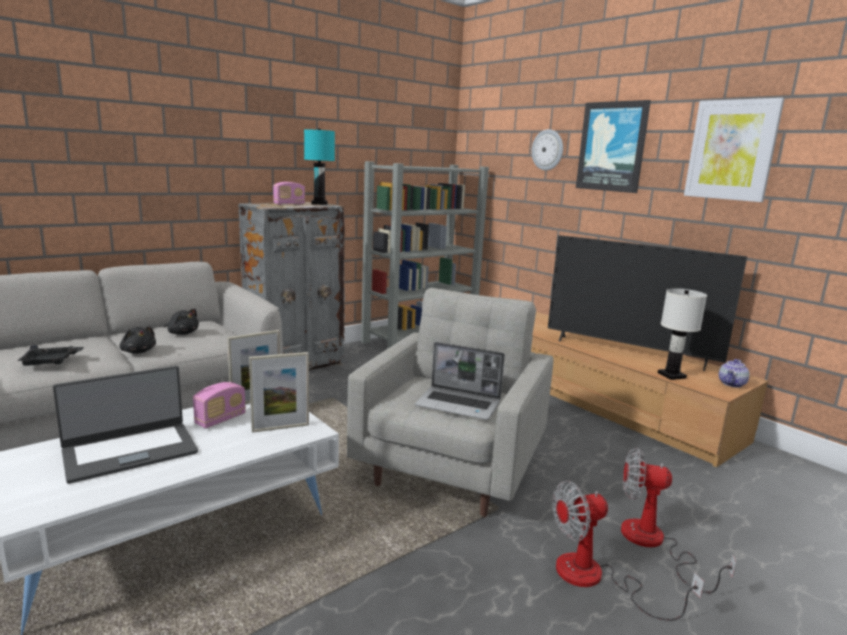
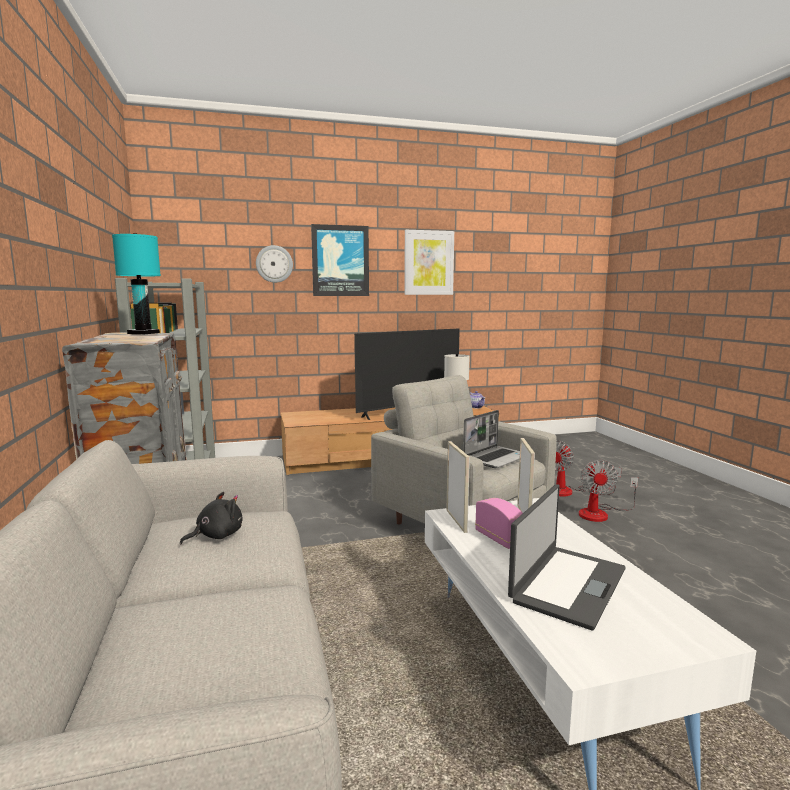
camera: 65 degrees left, 5 degrees down
black tray [17,345,84,366] -> none
laptop [53,366,198,484] -> laptop turned 45 degrees clockwise [508,484,626,630]
black plush toy [120,326,156,354] -> none
radio [273,182,305,205] -> none

